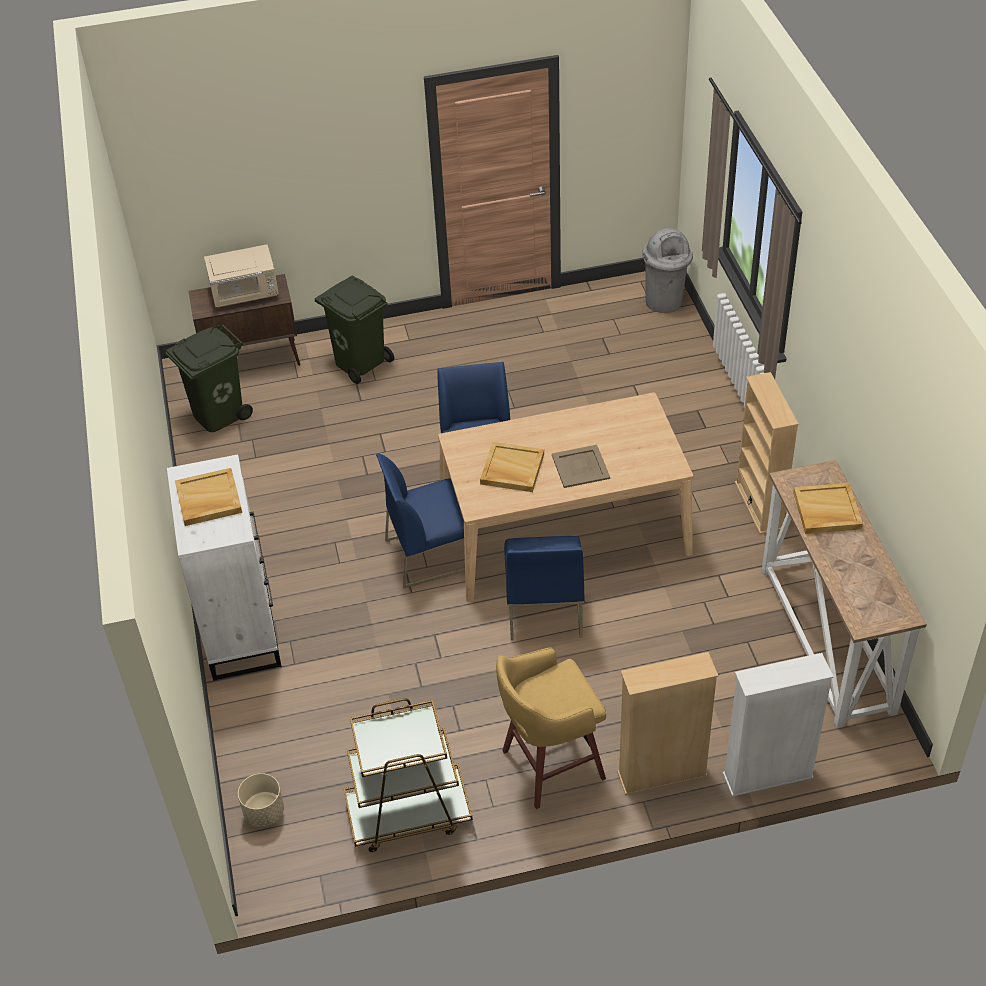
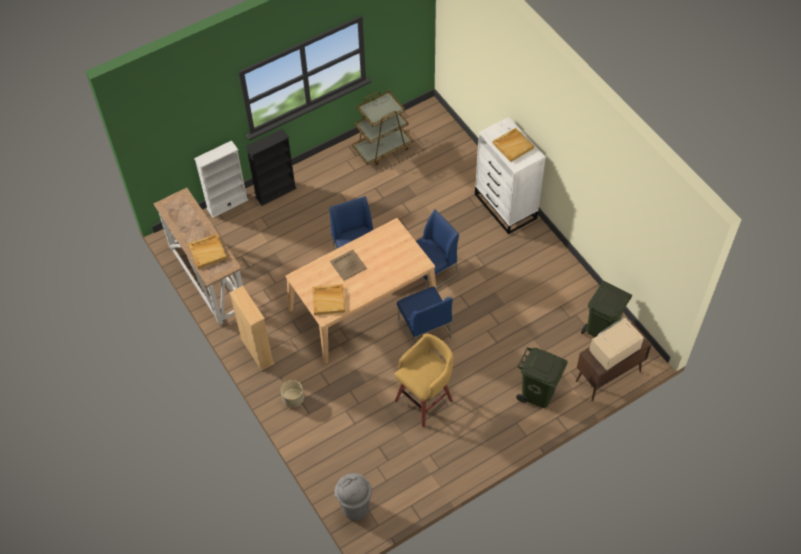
camera: 160 degrees right, 10 degrees up
beige planter [238,773,284,827] -> beige planter moved to [281,380,304,408]
beige tray [480,442,544,492] -> beige tray moved to [312,284,345,315]
yellow stool [496,648,606,809] -> yellow stool moved to [395,333,454,427]
beige bookcase [617,652,718,795] -> black bookcase [245,129,297,206]

